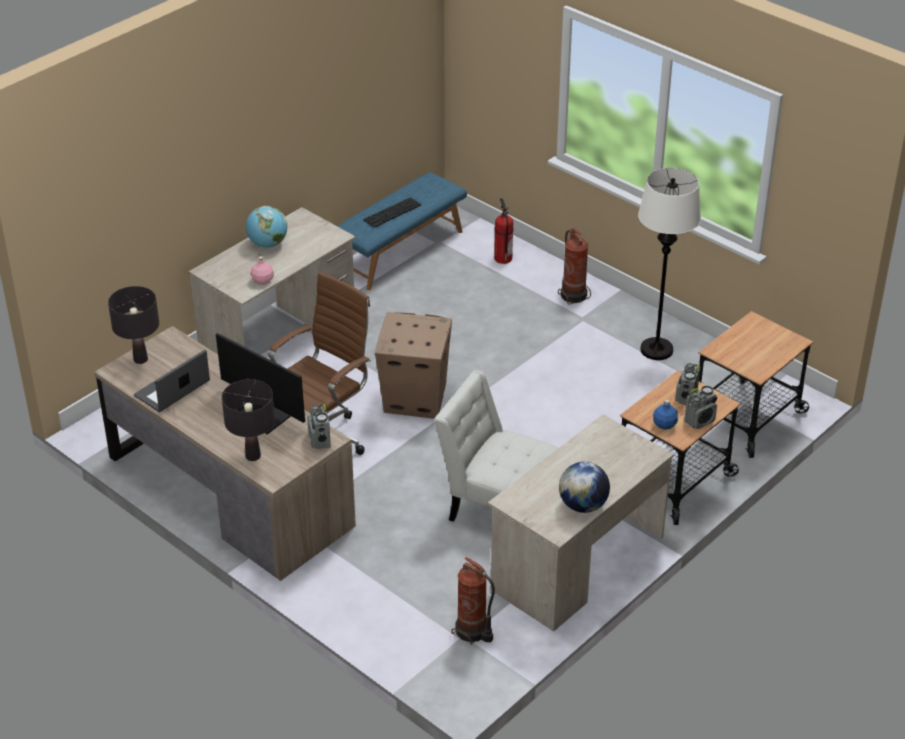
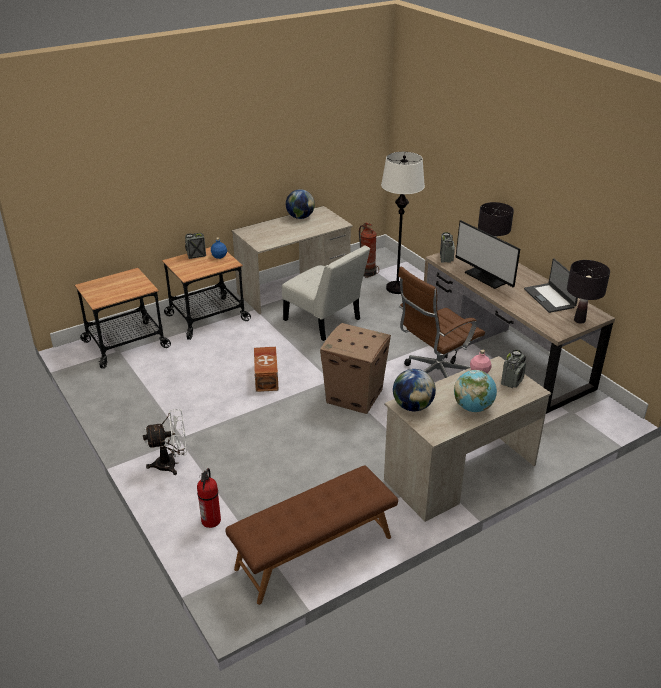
camera: 165 degrees left, 5 degrees down
laptop [134,350,210,412] -> laptop turned 105 degrees clockwise [524,259,578,313]
blue bench [337,172,467,290] -> brown bench [225,465,398,605]
keyboard [363,197,422,228] -> none
fire extinguisher [558,228,591,304] -> white fan [143,409,187,475]
white floor lamp [638,168,701,360] -> white floor lamp moved to [381,152,425,294]
radio [675,363,700,405] -> radio moved to [501,349,526,388]
none -> brown storage box [254,347,279,392]
none -> globe [393,369,436,411]

